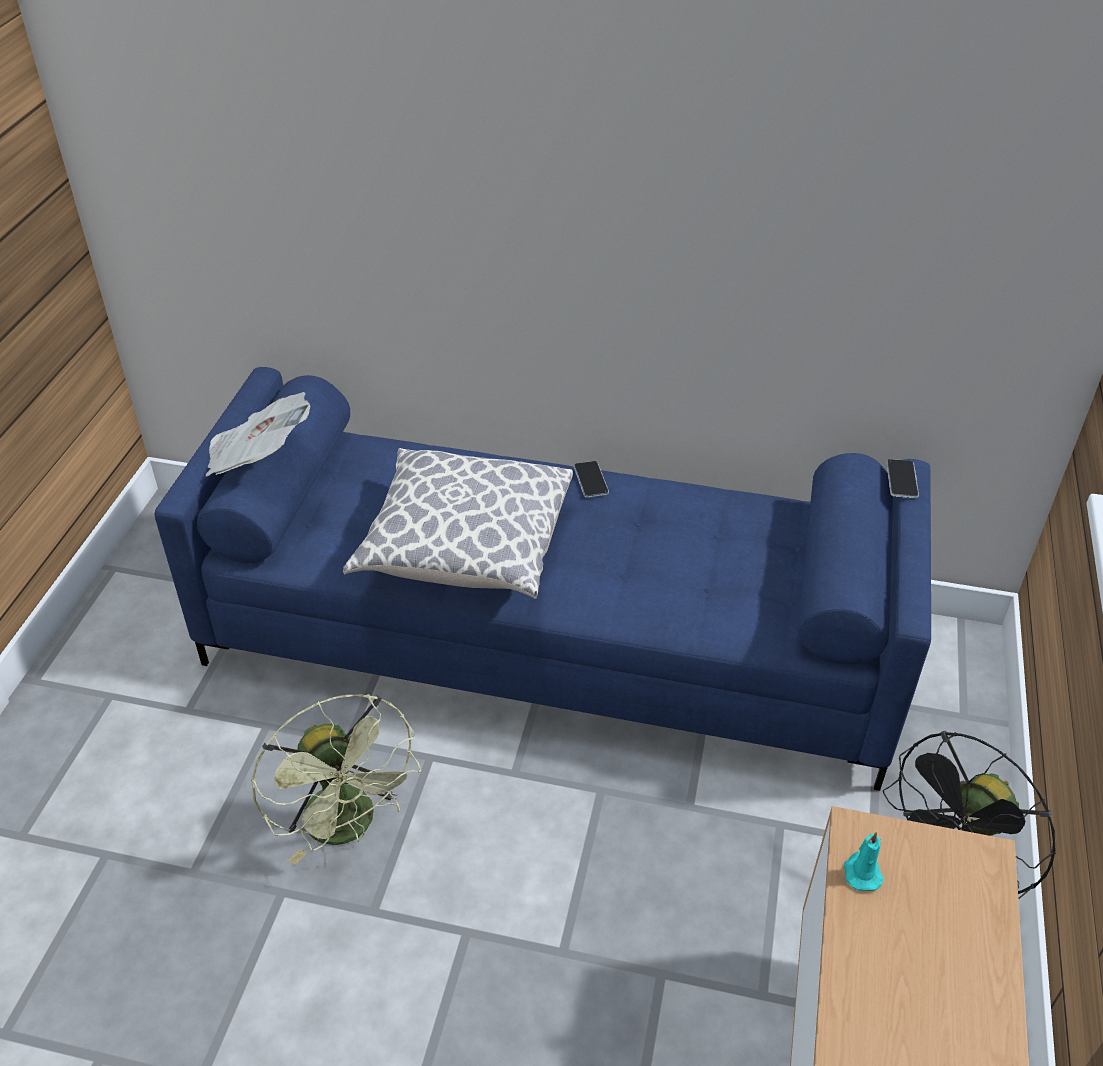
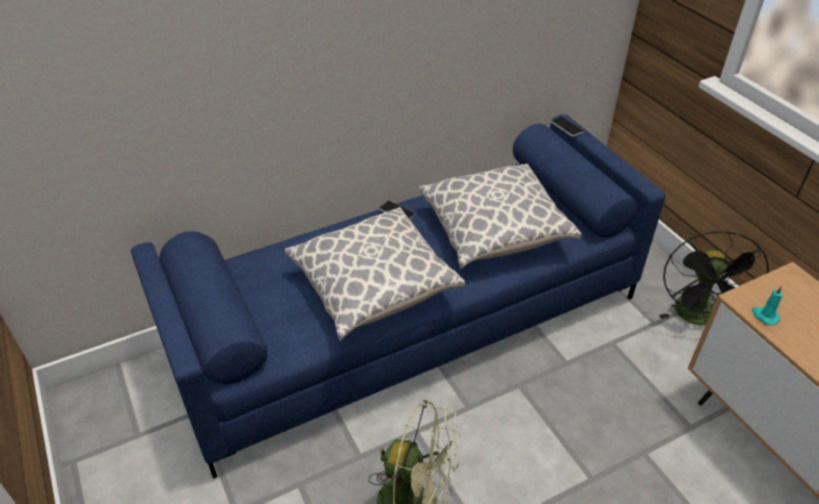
camera: 40 degrees left, 0 degrees up
newspaper [206,392,310,476] -> none
none -> pillow [419,164,581,269]

